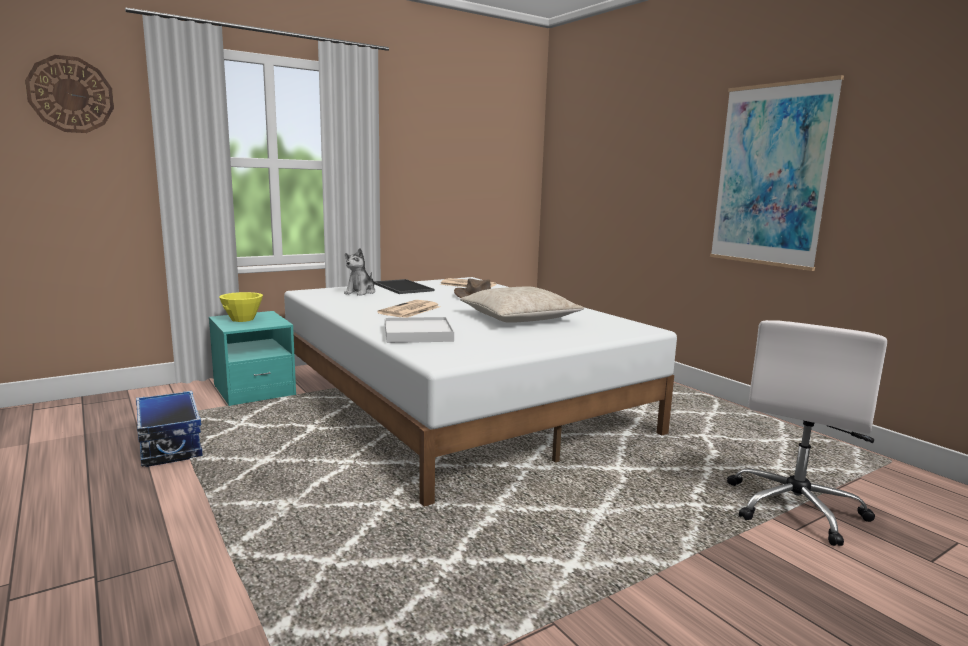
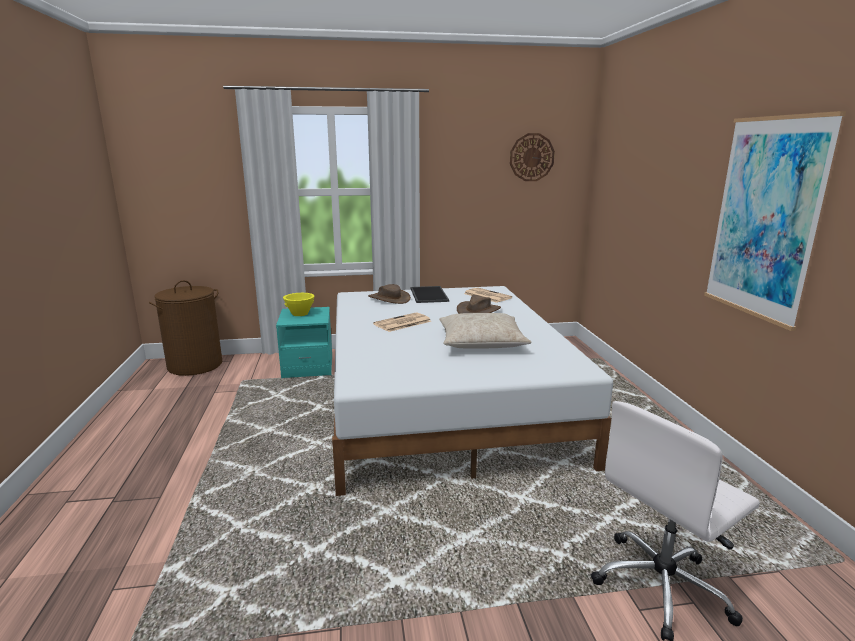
camera: 25 degrees right, 5 degrees up
wall clock [25,55,114,133] -> wall clock moved to [510,133,555,181]
storage box [136,391,203,467] -> none
plush toy [344,248,375,296] -> brown hat [368,284,411,304]
white tray [385,317,454,343] -> none
none -> brown laundry basket [149,280,222,376]

